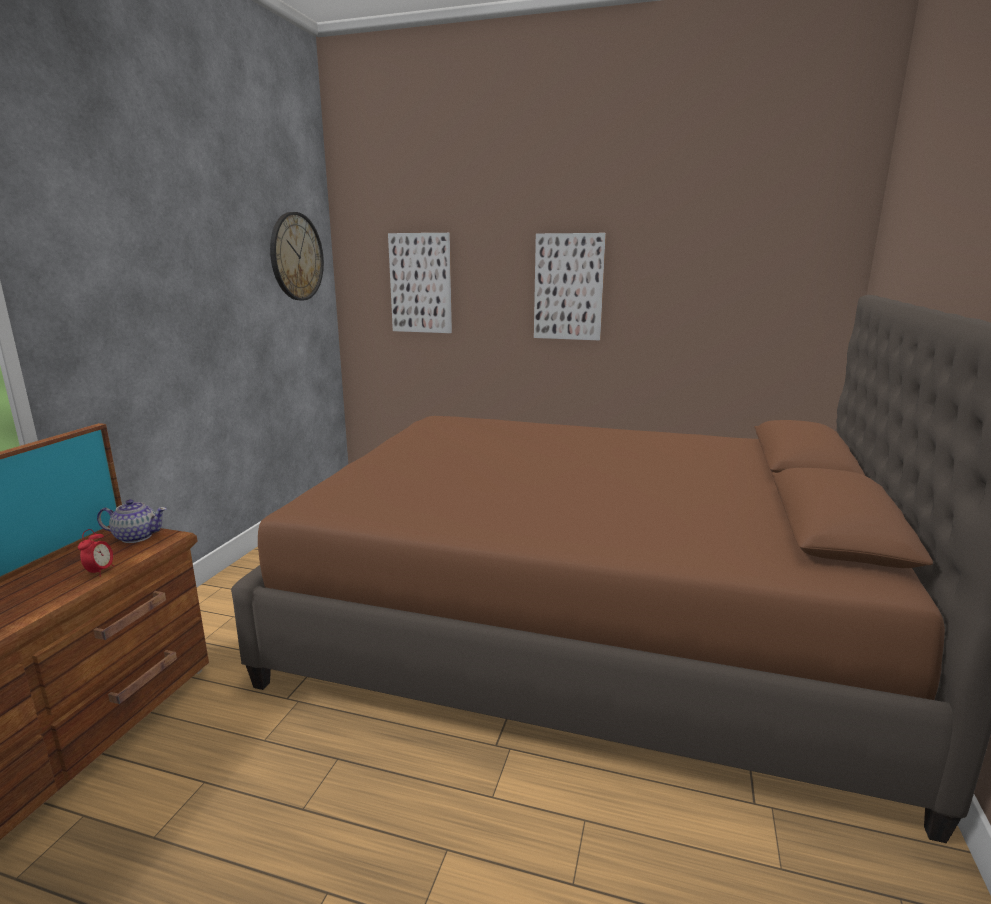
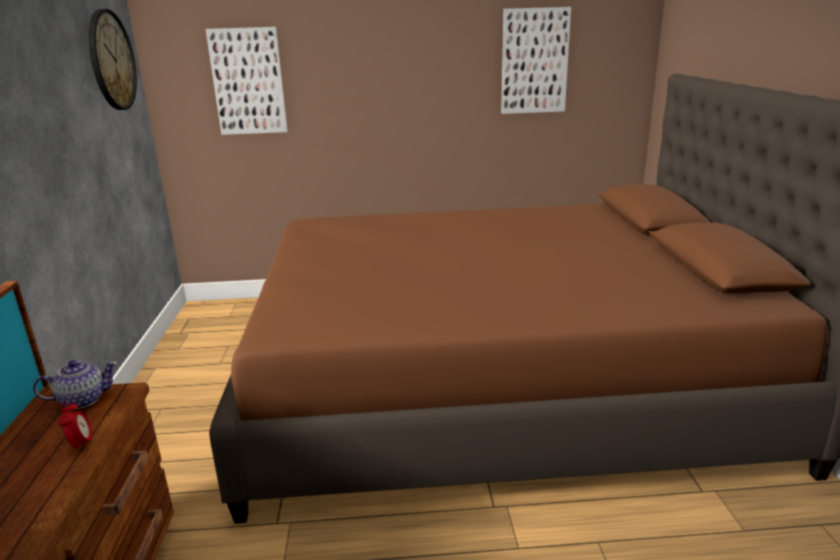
camera: 20 degrees left, 5 degrees up
picture [534,233,606,340] -> picture moved to [501,7,571,114]

